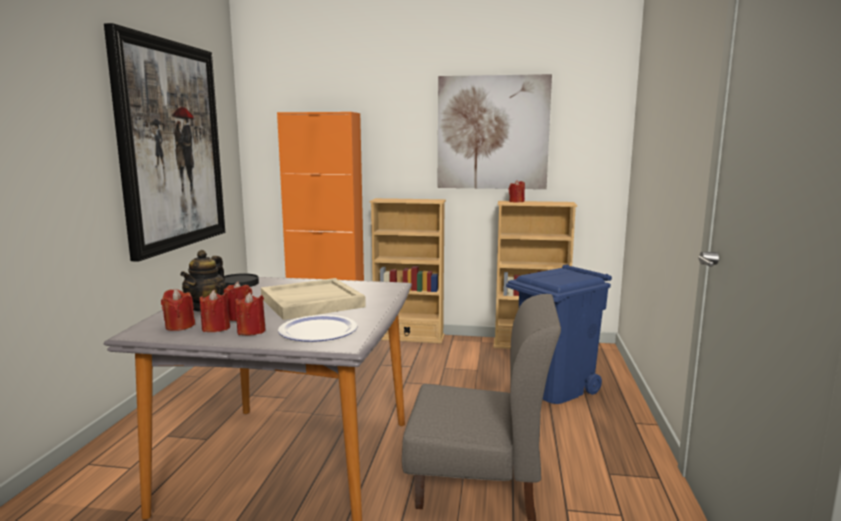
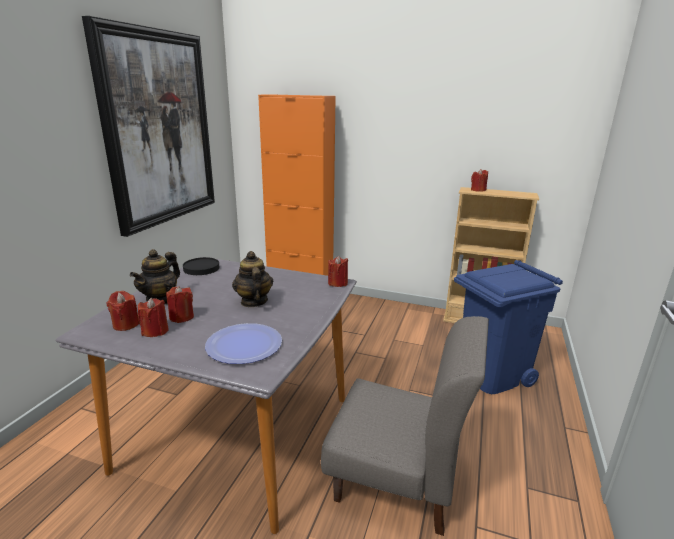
camera: 10 degrees right, 10 degrees up
red candle [235,292,266,335] -> red candle moved to [328,256,348,287]
beige tray [261,278,366,320] -> teapot [232,251,273,307]
beige bookcase [369,198,446,344] -> none
picture [438,74,552,189] -> none

